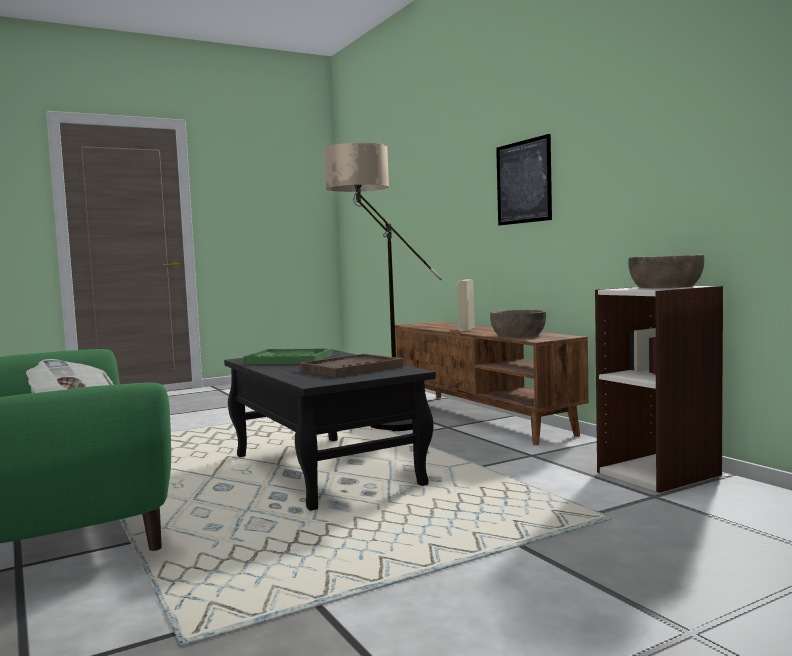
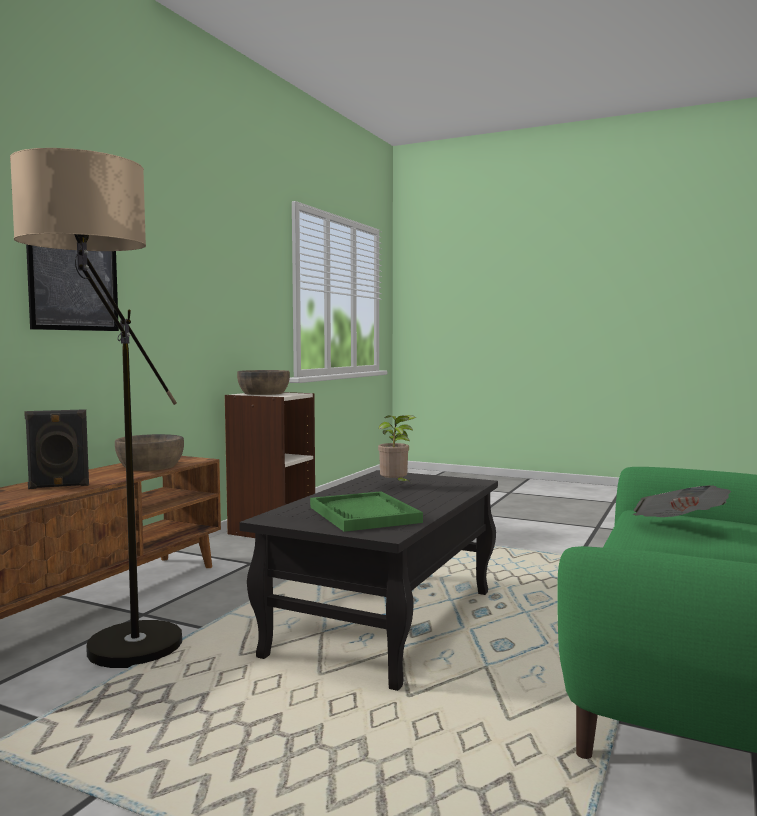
camera: 125 degrees left, 0 degrees up
brown tray [299,354,403,377] -> potted plant [378,415,416,485]
beige speaker [457,279,475,331] -> black speaker [24,409,89,489]

